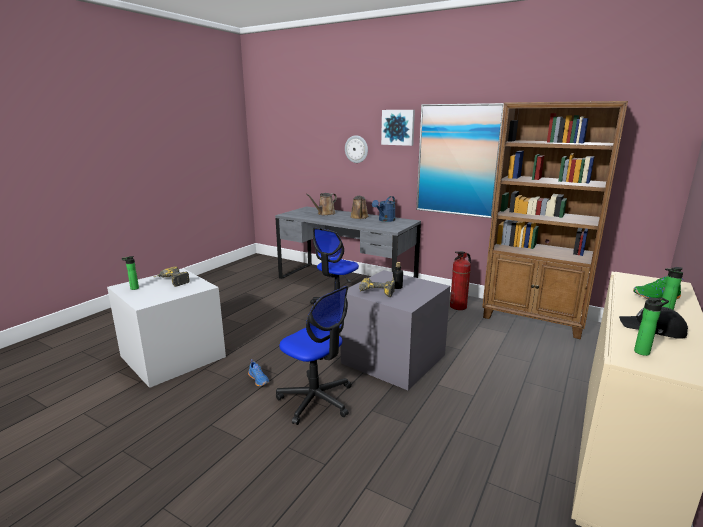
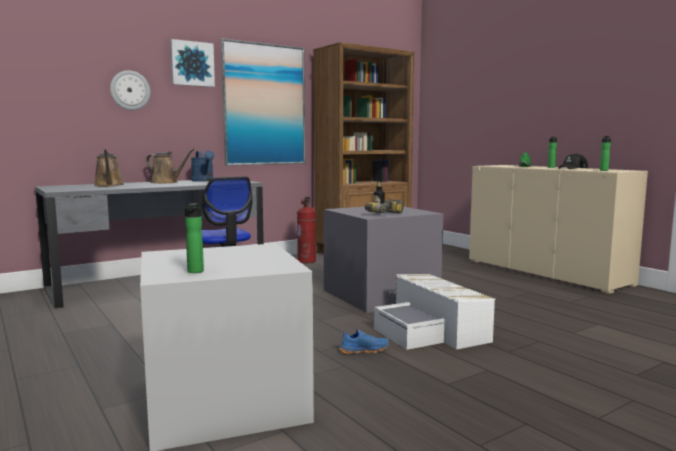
camera: 65 degrees left, 10 degrees down
power drill [154,267,190,287] -> none
office chair [276,286,352,425] -> white storage box [374,274,496,350]

